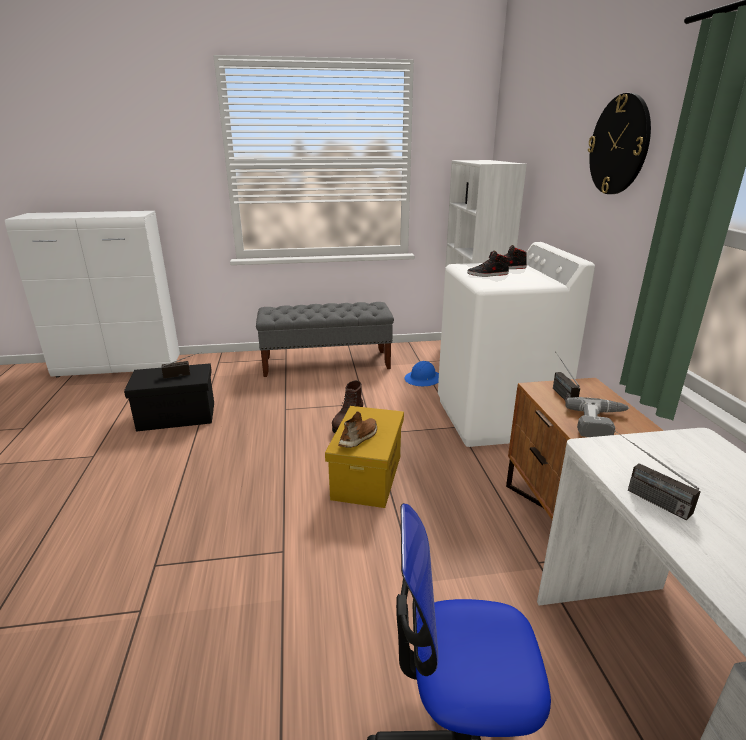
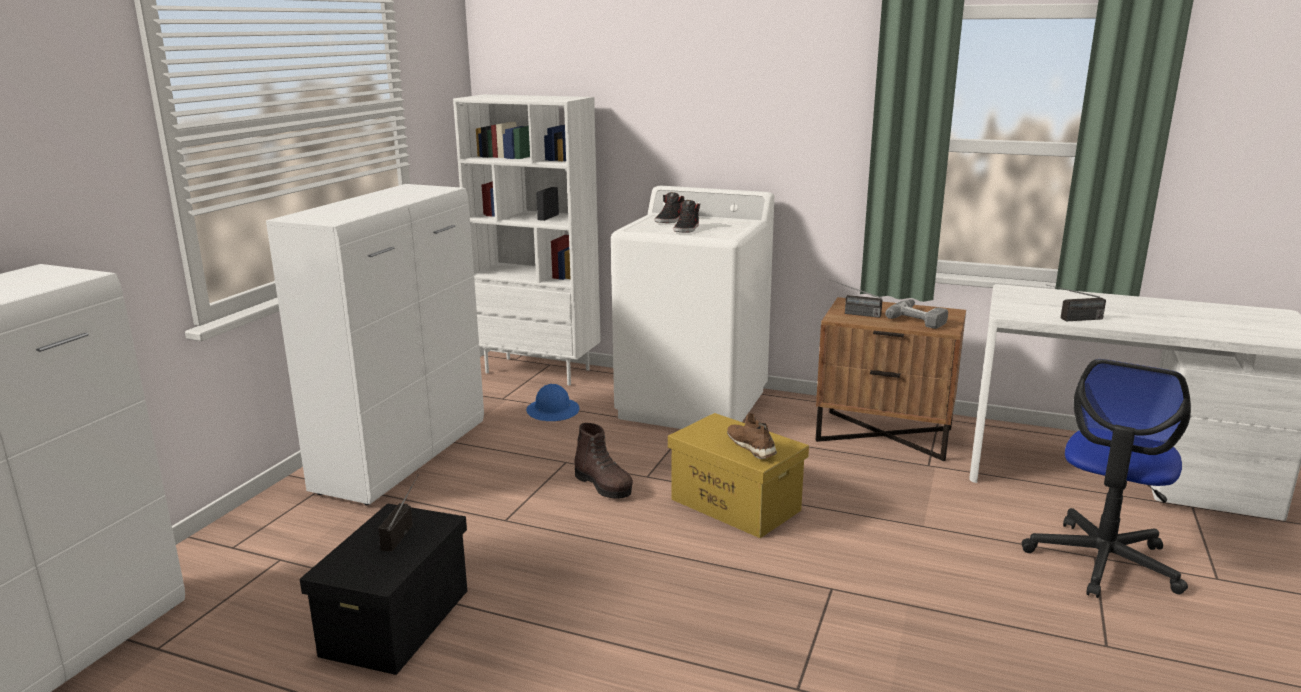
camera: 60 degrees left, 5 degrees down
grey bench [256,302,394,377] -> white cabinet [266,184,484,505]
wall clock [588,93,651,194] -> none

